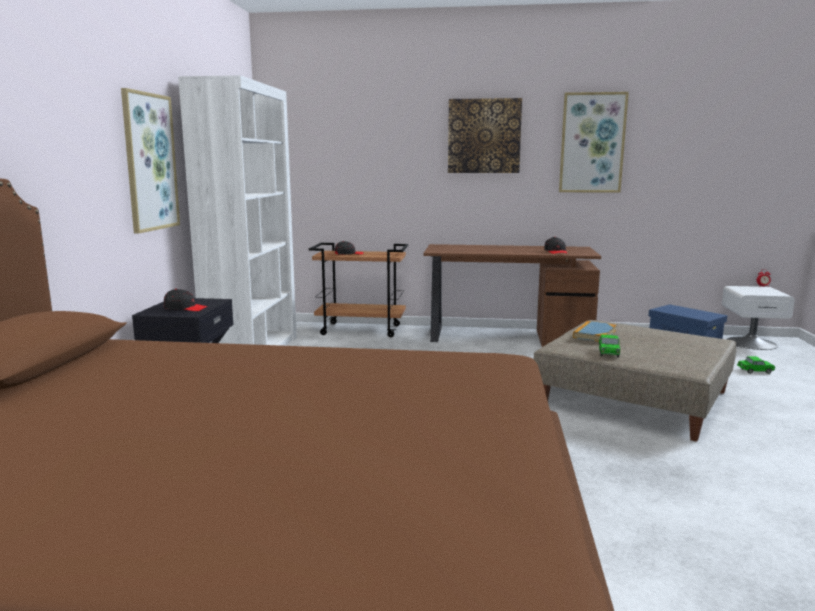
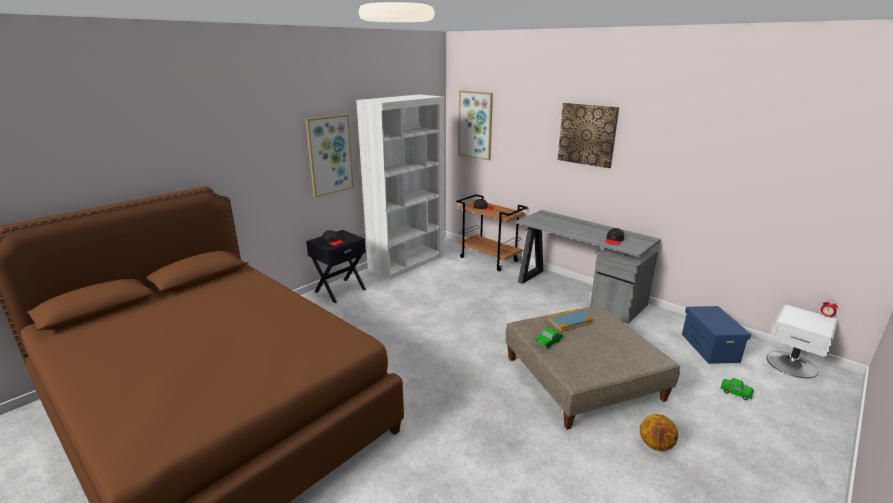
camera: 35 degrees right, 10 degrees up
brown desk [423,244,601,347] -> grey desk [515,210,661,324]
picture [559,92,629,193] -> picture moved to [458,90,493,160]
none -> basketball [640,414,678,451]

